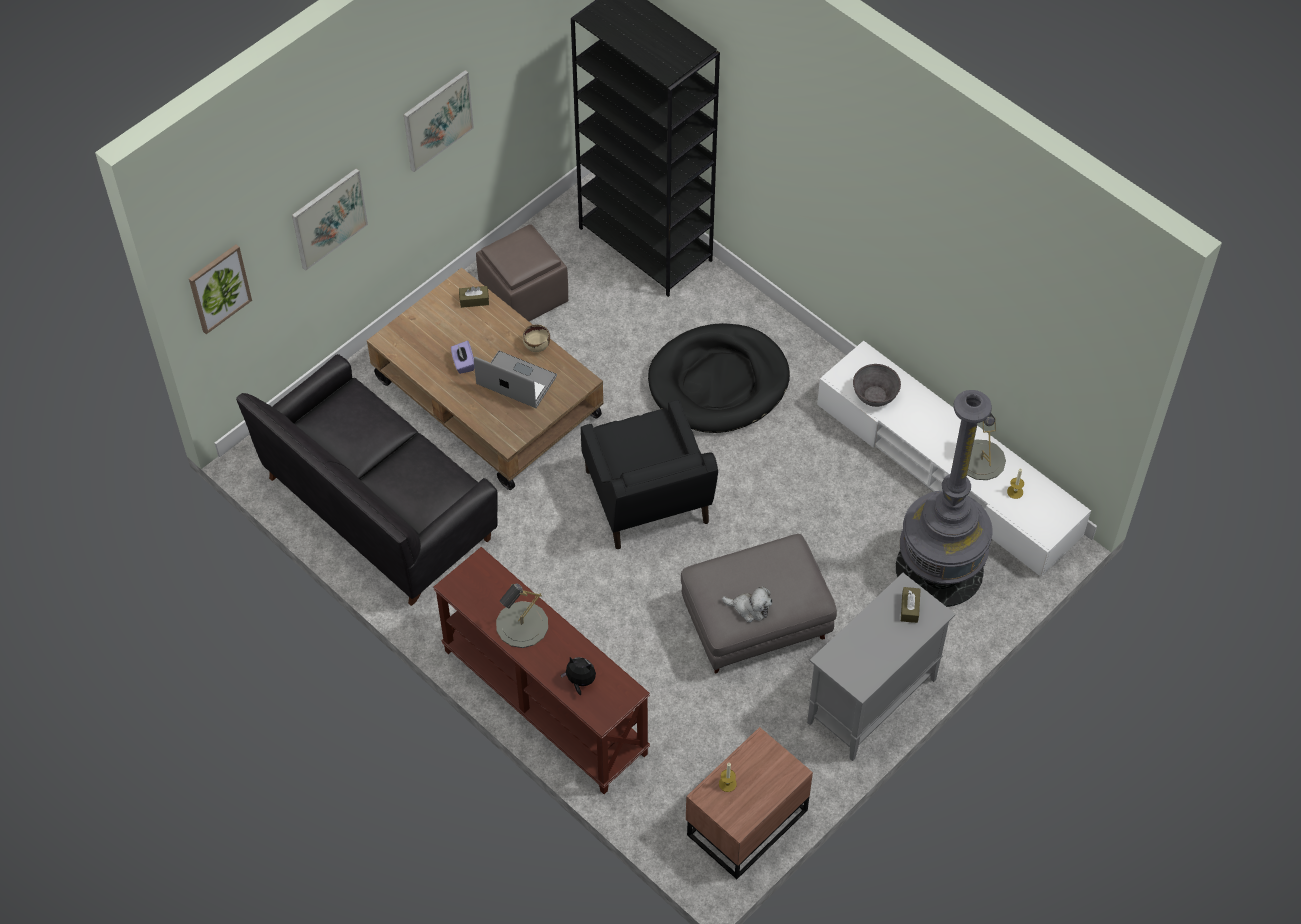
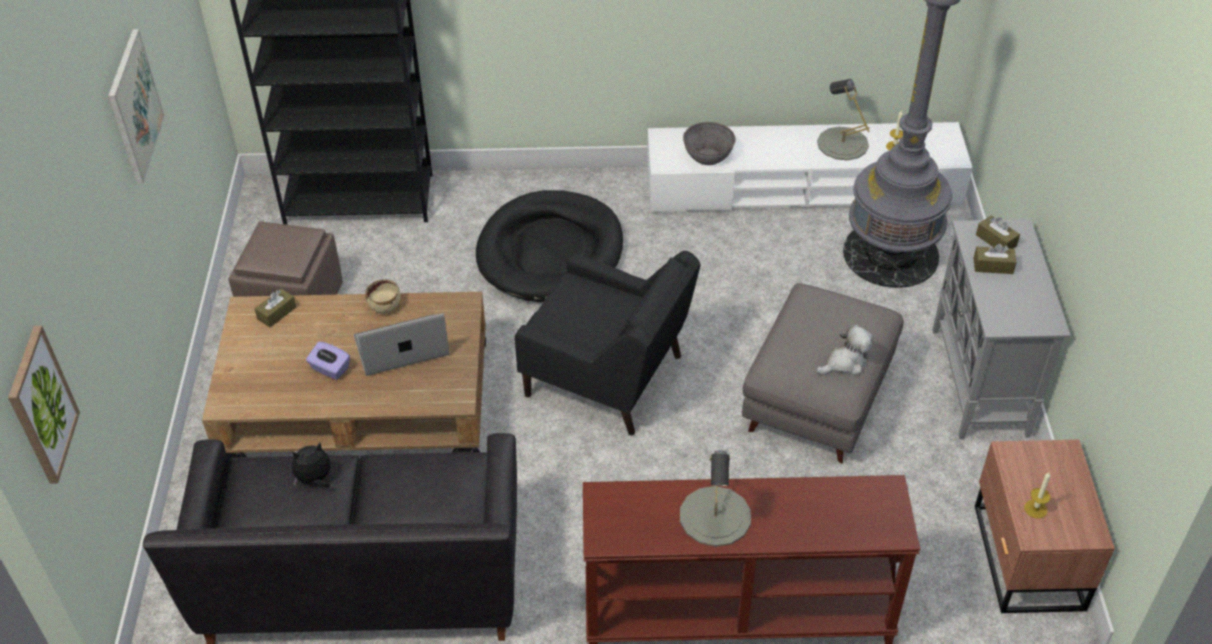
camera: 45 degrees left, 10 degrees down
picture [292,168,368,271] -> none
plush toy [561,657,596,695] -> plush toy moved to [292,443,330,487]
none -> brown tissue box [974,244,1017,274]

